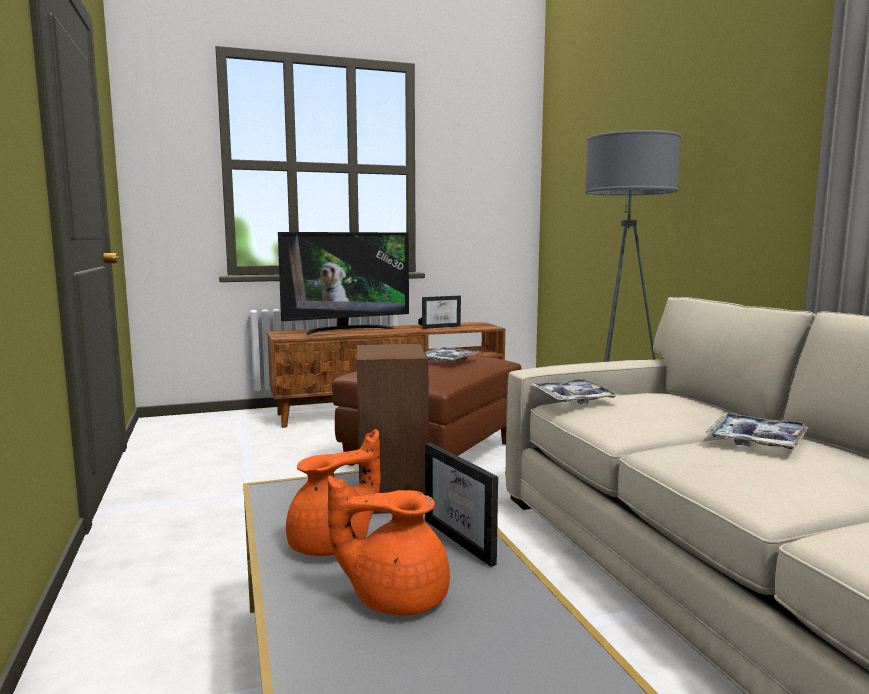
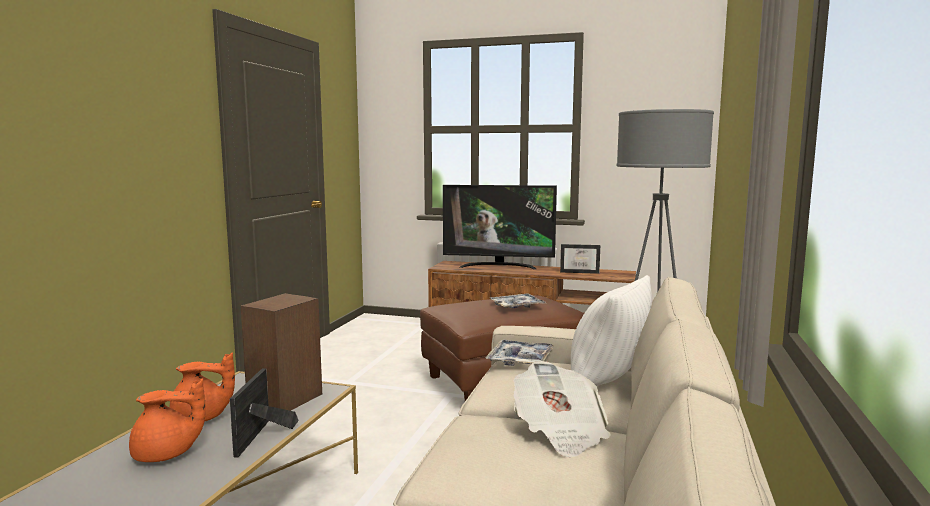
camera: 35 degrees right, 0 degrees up
orange teapot [328,476,450,615] -> orange teapot turned 135 degrees clockwise [129,379,206,462]
tray [705,413,810,449] -> newspaper [514,361,611,458]
none -> white pillow [571,275,652,386]

